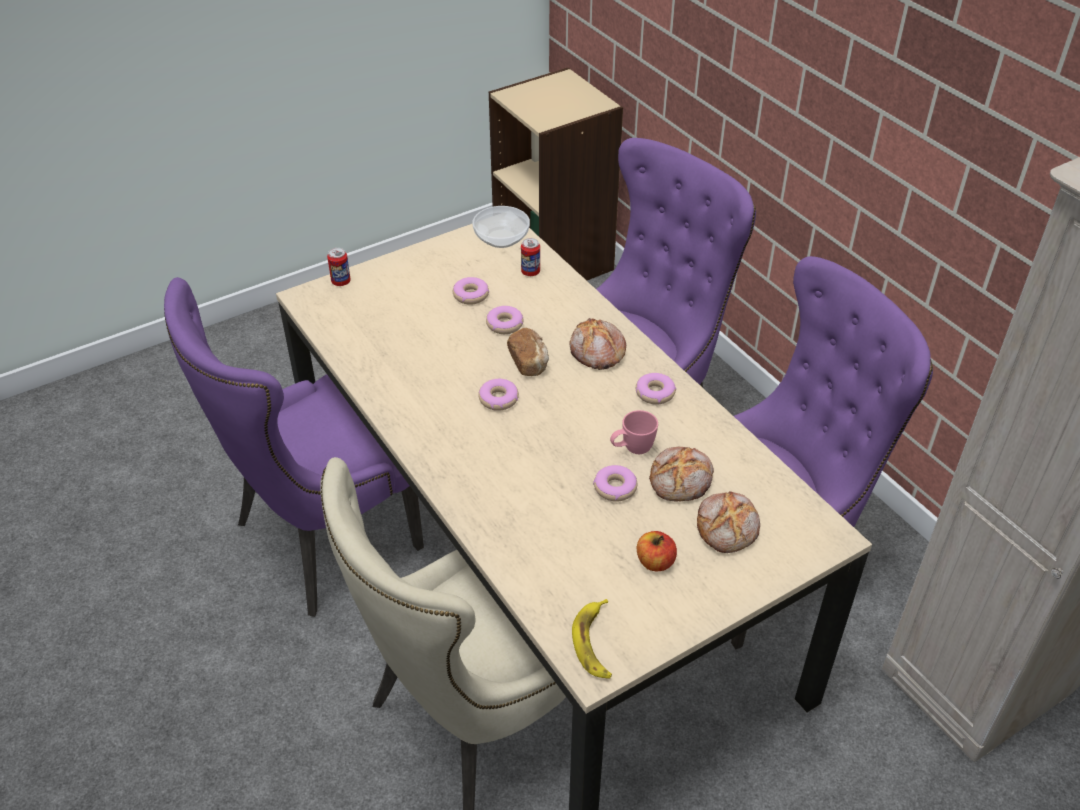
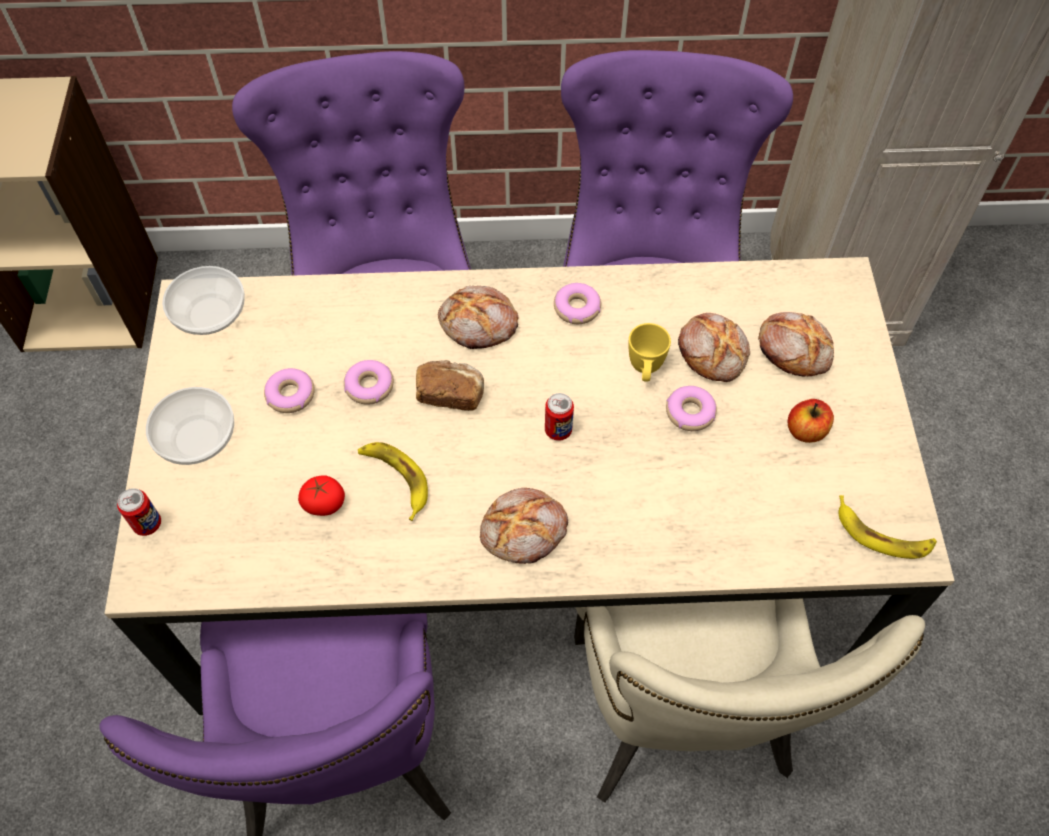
camera: 60 degrees left, 15 degrees up
donut [478,379,519,411] -> none
can [521,238,540,276] -> can moved to [545,393,574,441]
pink mug [610,410,658,454] -> yellow mug [629,323,671,382]
none -> bowl [146,387,234,465]
none -> tomato [298,475,345,516]
none -> banana [358,442,428,521]
none -> bread [480,488,568,564]

